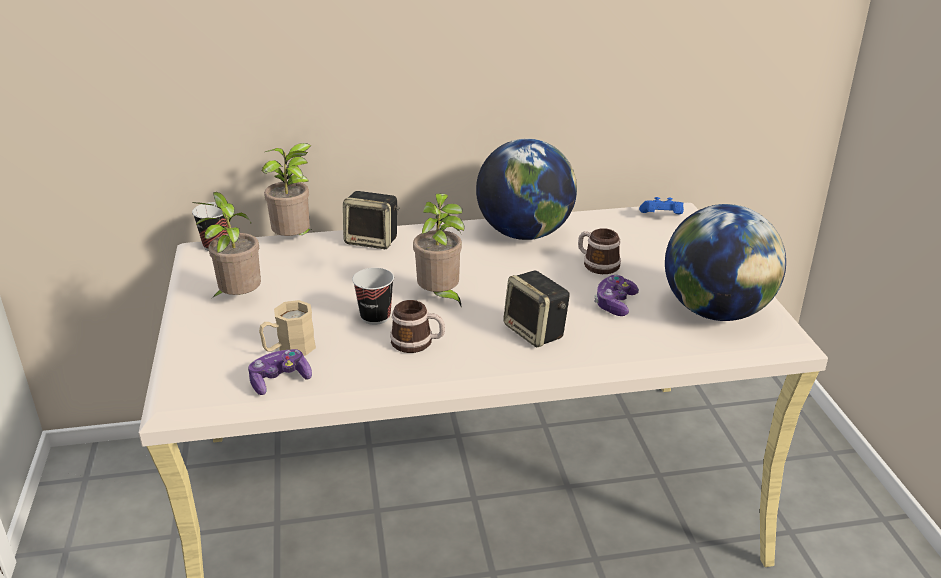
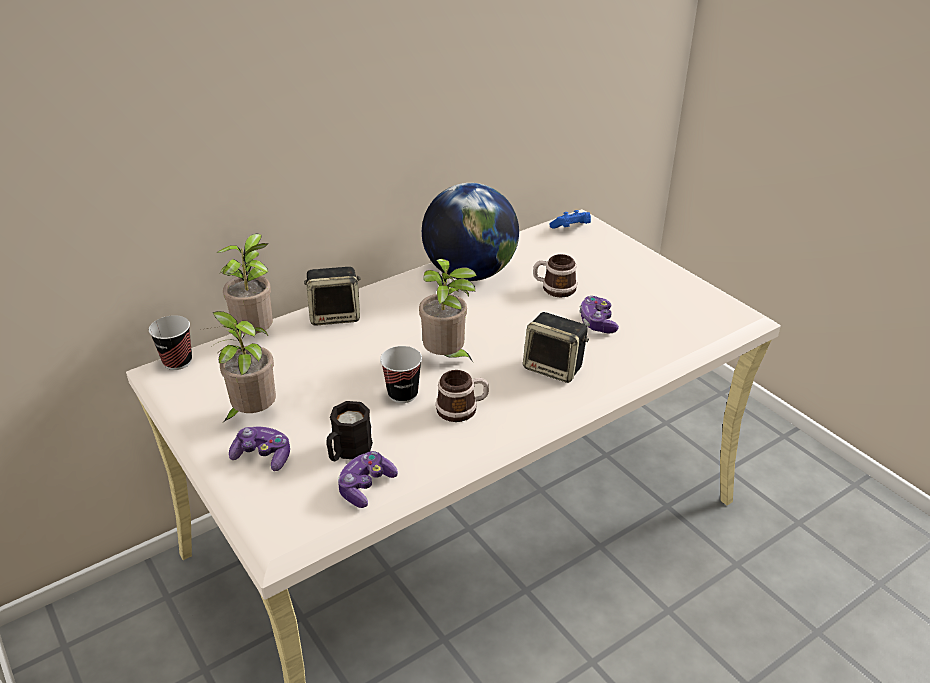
camera: 25 degrees left, 5 degrees up
beige mug [259,300,316,356] -> black mug [326,401,373,461]
globe [665,204,786,321] -> none
none -> game controller [229,427,290,471]

